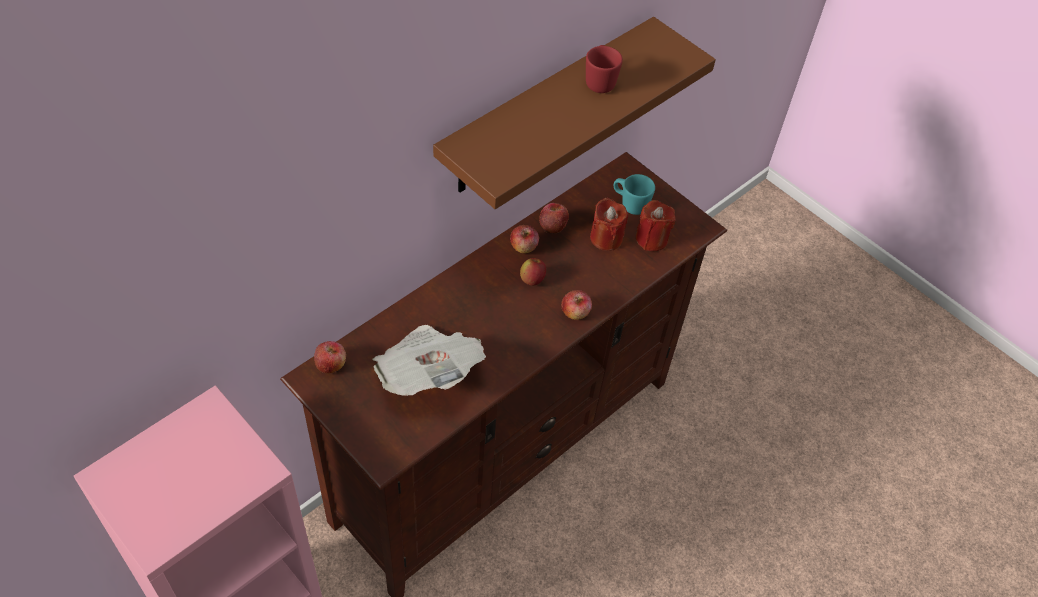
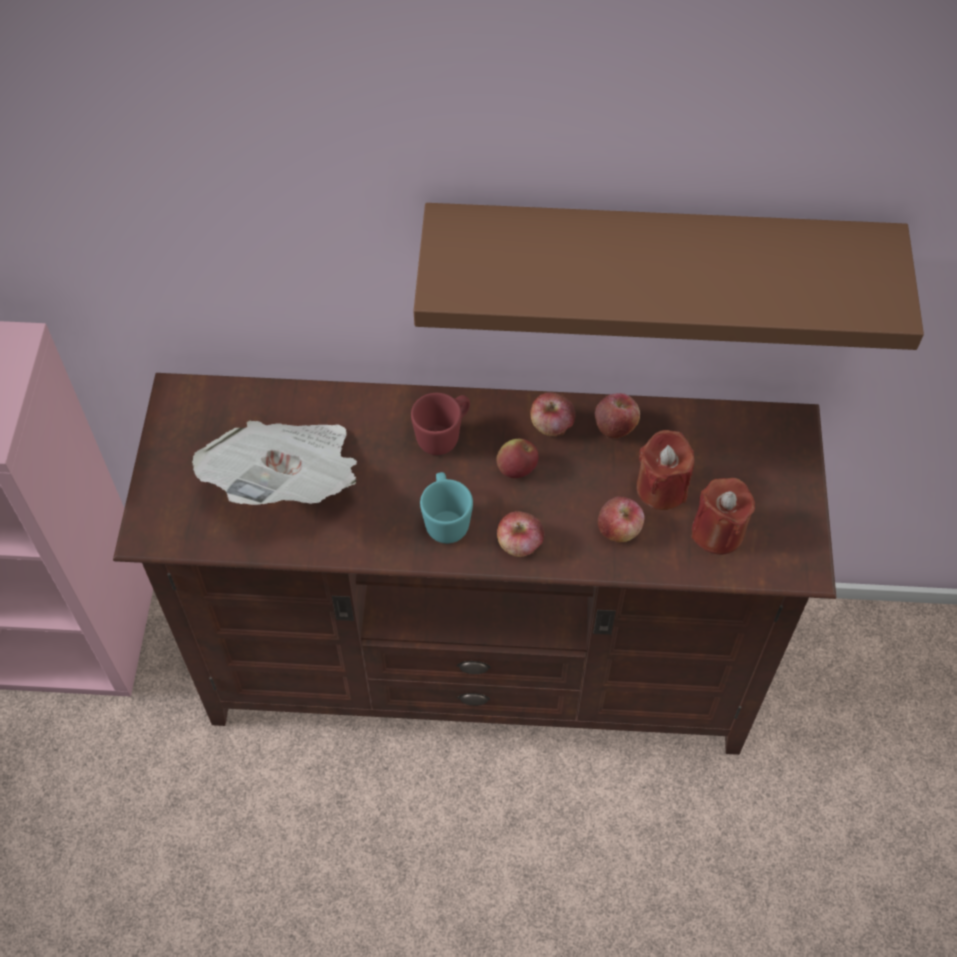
camera: 50 degrees right, 5 degrees up
apple [314,341,346,373] -> apple moved to [598,496,645,542]
red mug [586,45,623,93] -> red mug moved to [411,393,470,455]
turquoise mug [614,174,655,215] -> turquoise mug moved to [420,472,473,543]

